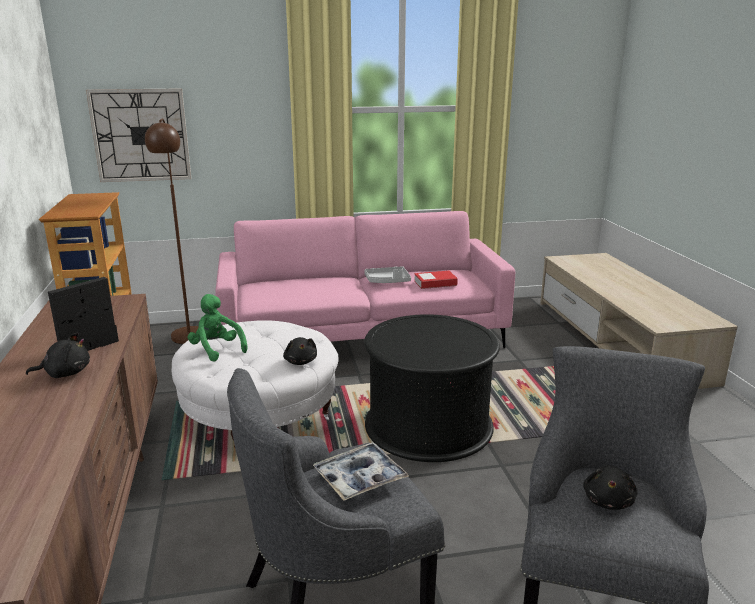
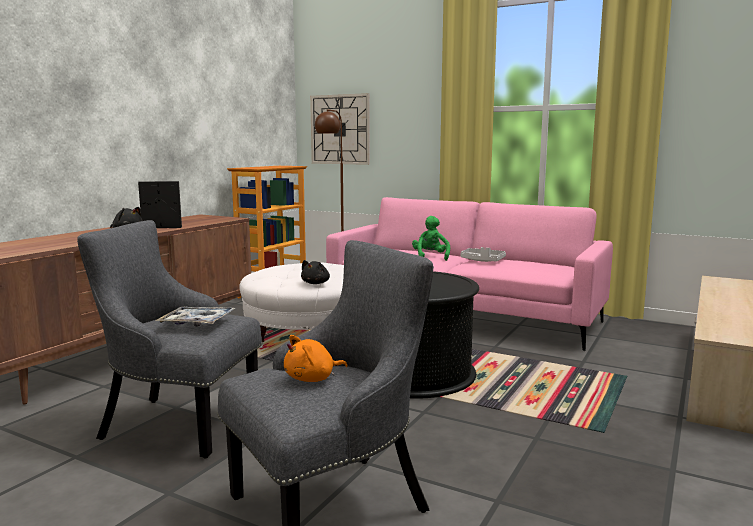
camera: 40 degrees right, 10 degrees down
green plush toy [188,294,248,362] -> green plush toy moved to [412,216,450,261]
book [414,271,458,289] -> none
black plush toy [583,465,638,510] -> orange plush toy [284,335,348,382]

